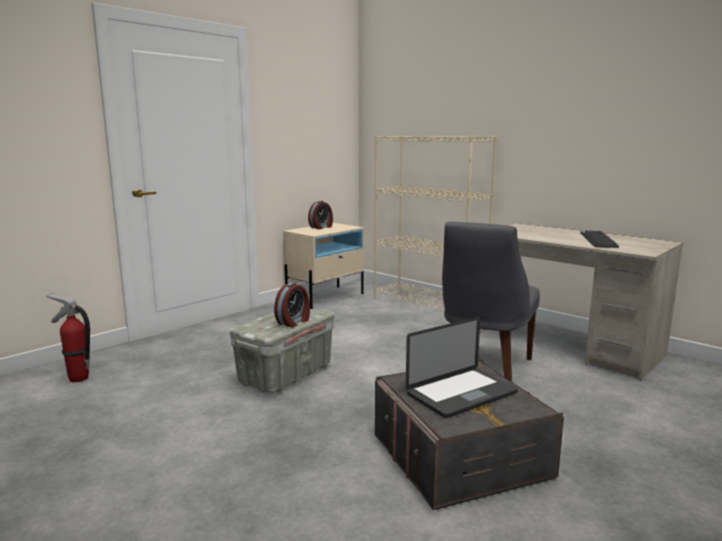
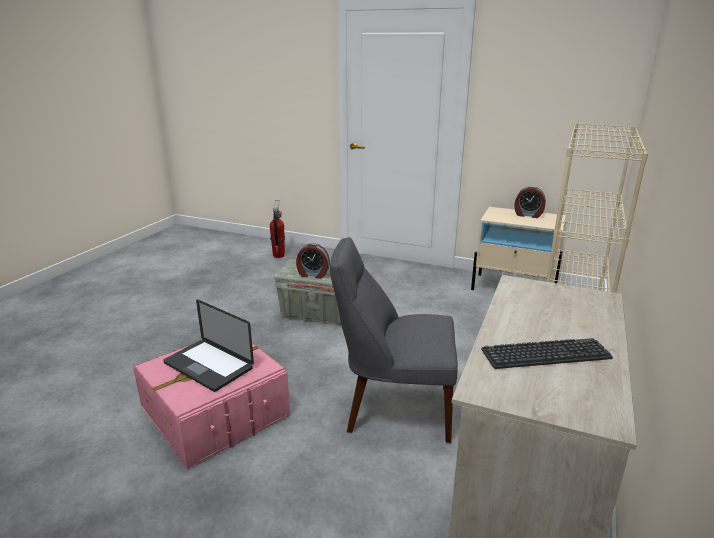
camera: 70 degrees right, 10 degrees up
grey storage box [375,360,564,511] -> pink storage box [133,342,290,469]

